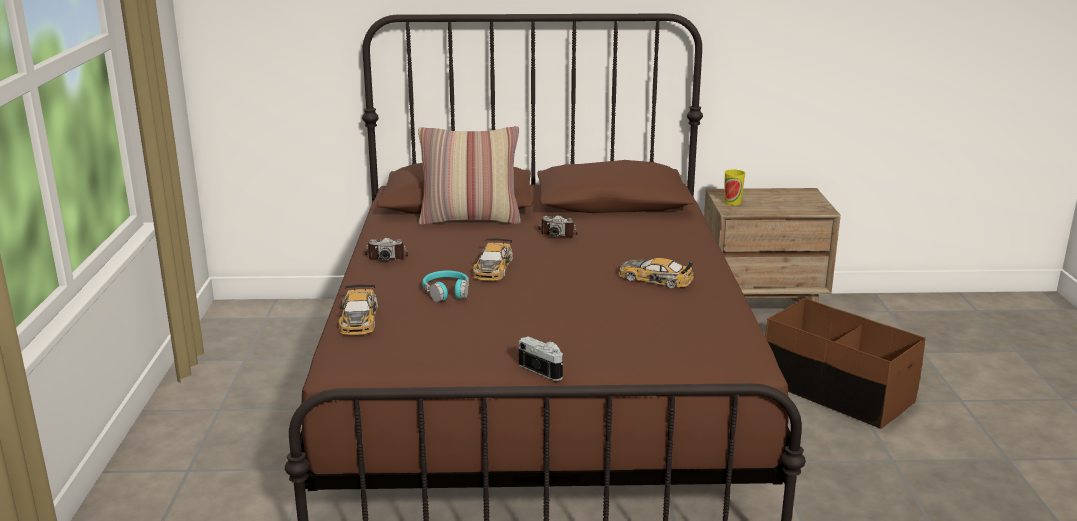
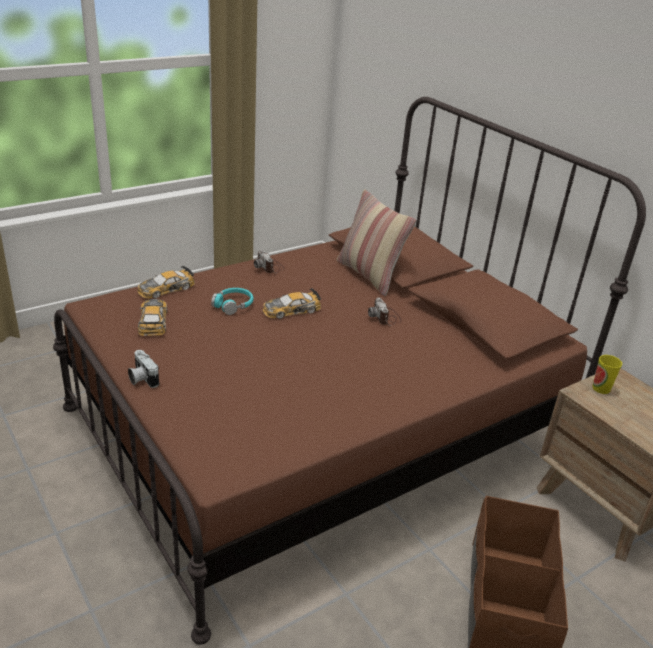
camera: 55 degrees right, 10 degrees up
camera [519,336,563,381] -> camera turned 135 degrees clockwise [128,350,159,388]
toy car [619,258,694,288] -> toy car moved to [138,299,167,336]

